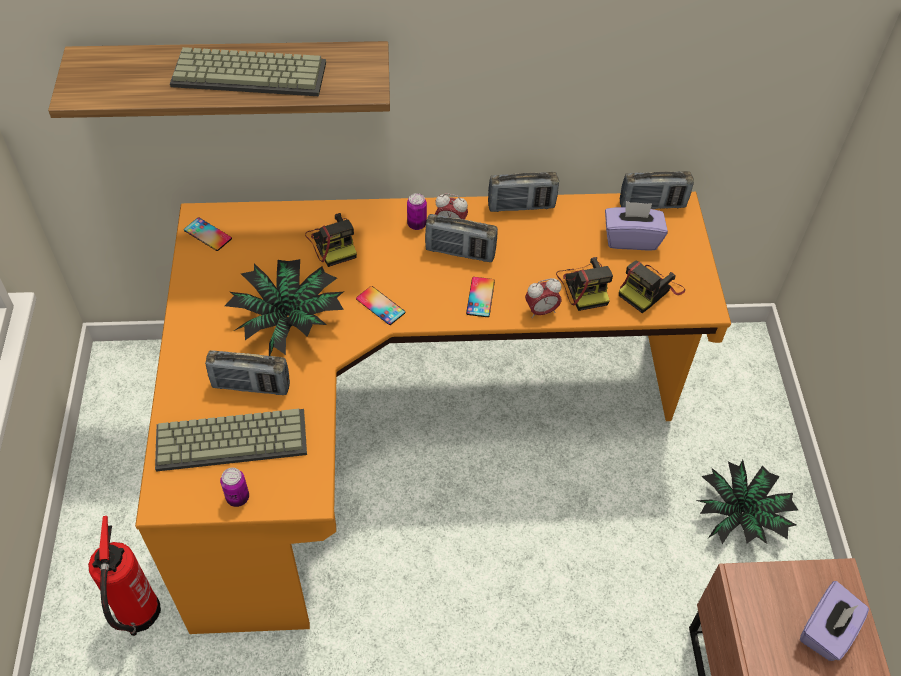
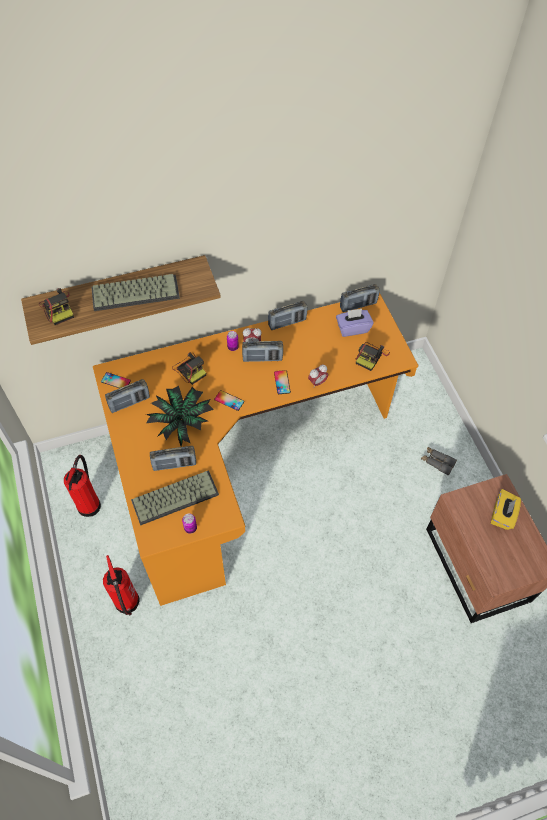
camera: 15 degrees left, 5 degrees up
camera [556,257,613,311] -> camera moved to [39,288,74,325]
potted plant [695,460,798,544] -> grey binoculars [421,447,457,476]
purple tissue box [800,581,869,661] -> yellow tissue box [491,489,521,530]
none -> fire extinguisher [64,455,101,517]
none -> radio [105,379,150,413]

